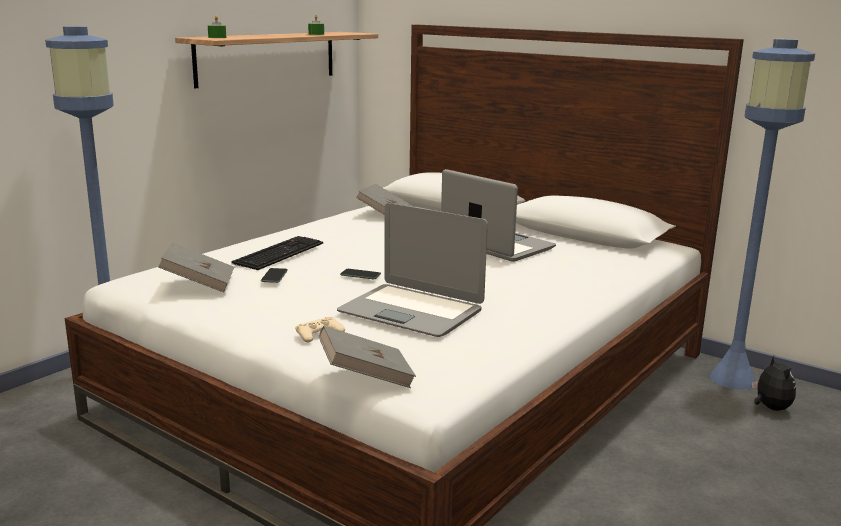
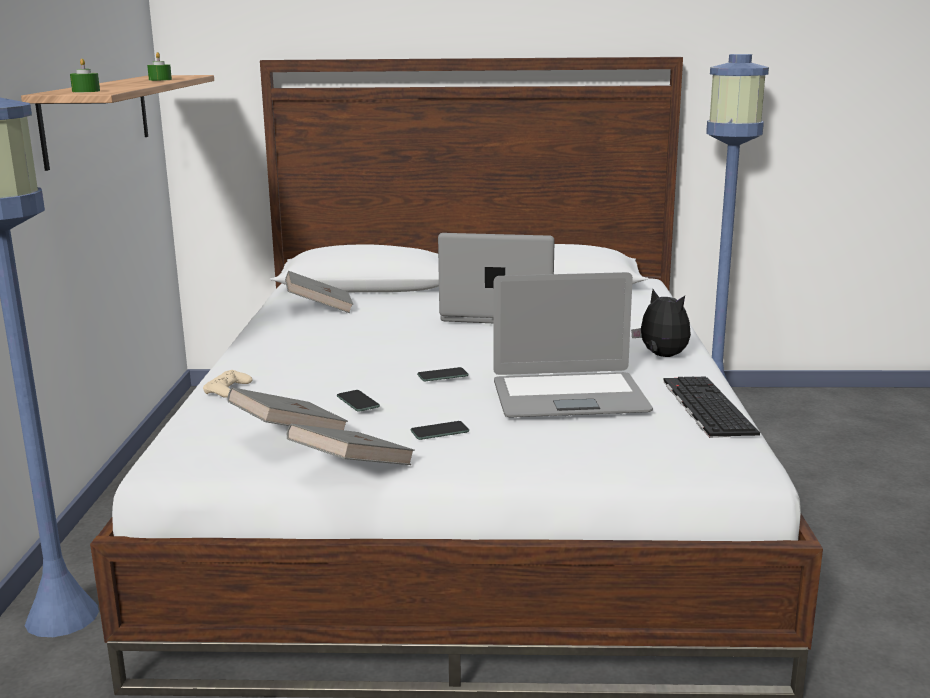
camera: 35 degrees left, 0 degrees up
keyboard [231,236,323,270] -> keyboard moved to [663,376,760,438]
beige game controller [295,317,345,342] -> beige game controller moved to [203,370,252,398]
grey book [319,326,416,388] -> grey book moved to [287,424,415,465]
plush toy [752,356,796,411] -> plush toy moved to [631,289,691,357]
none -> phone [411,421,469,440]

